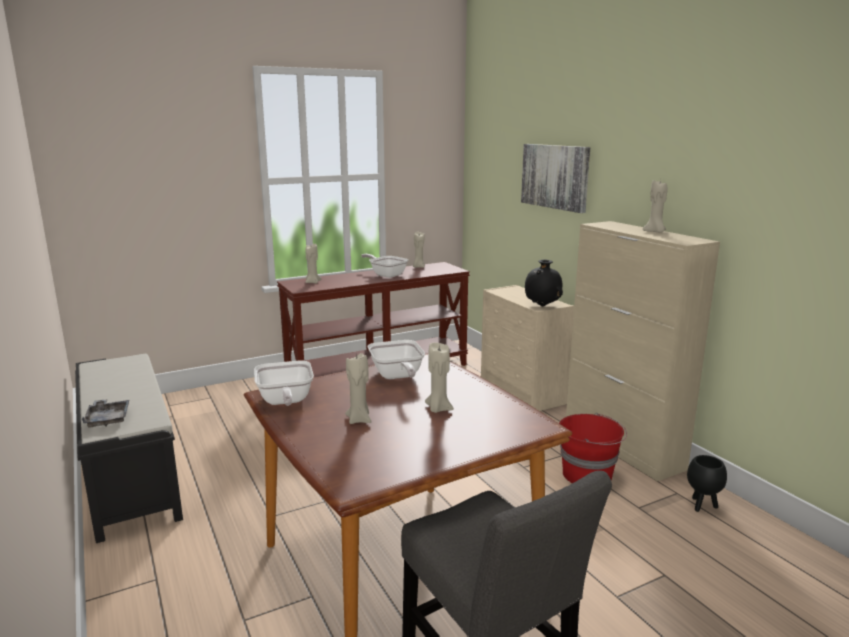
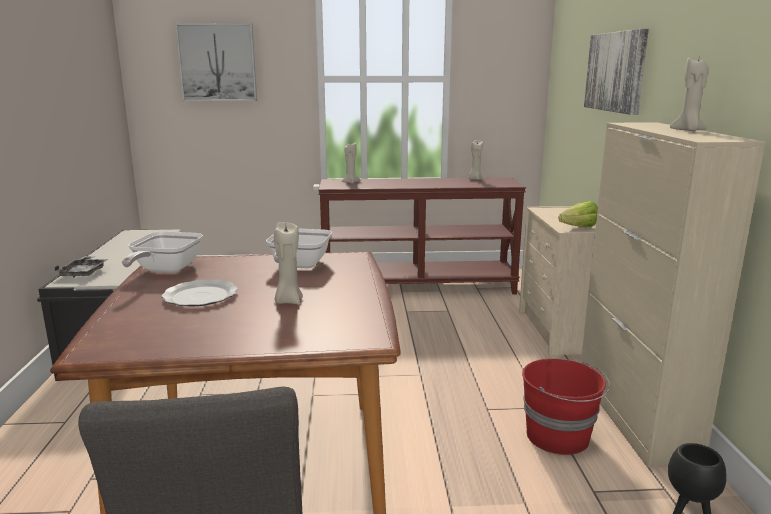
camera: 25 degrees right, 0 degrees up
beige candle [345,352,372,424] -> plate [162,279,238,306]
frying pan [361,254,408,278] -> none
black vase [525,260,563,306] -> lettuce [558,201,598,227]
none -> picture [175,23,257,101]

